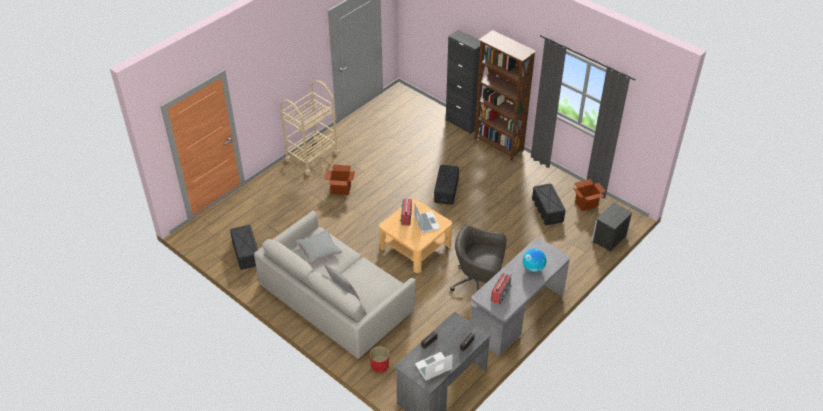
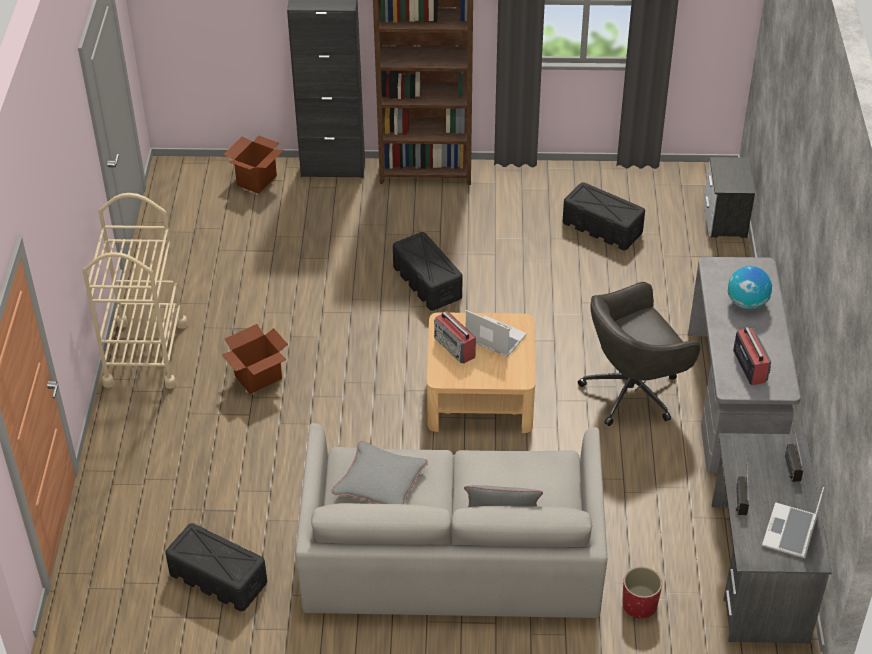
camera: 40 degrees left, 0 degrees up
cardboard box [573,179,606,211] -> cardboard box moved to [223,136,284,194]

